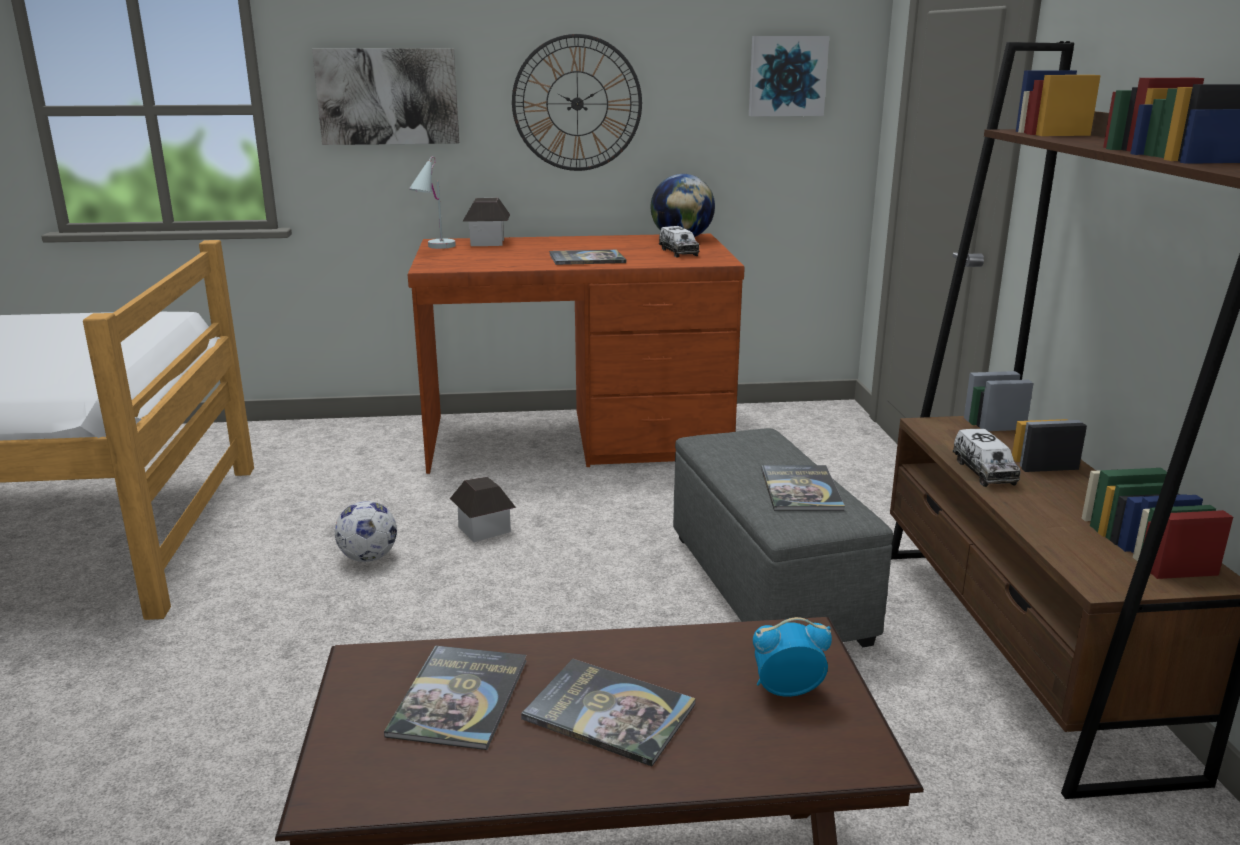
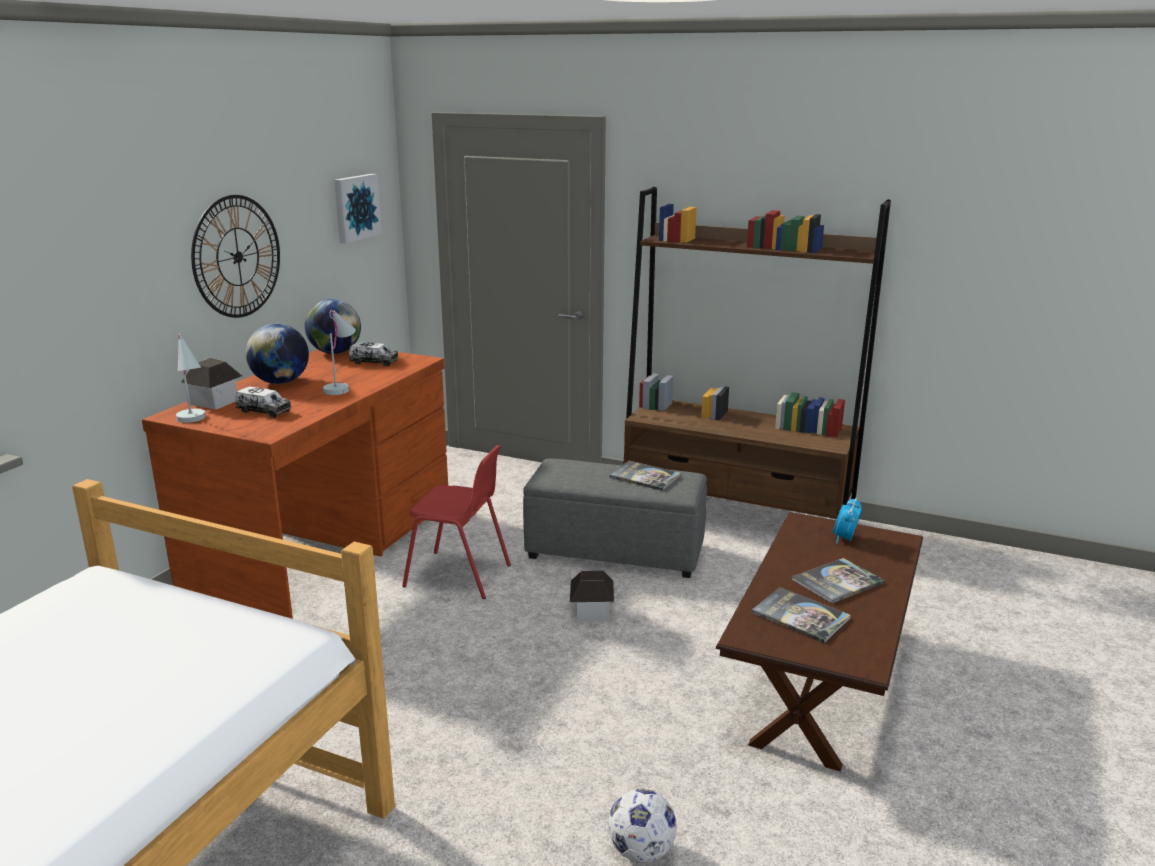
camera: 60 degrees left, 0 degrees up
picture [312,48,459,145] -> none
football [335,501,397,562] -> football moved to [608,789,677,863]
toy house [450,477,516,542] -> toy house moved to [570,571,614,622]
book [549,250,626,265] -> white table lamp [323,310,356,395]
toy truck [952,429,1021,487] -> toy truck moved to [235,386,291,418]
none -> globe [246,324,309,384]
none -> red chair [402,445,511,599]

